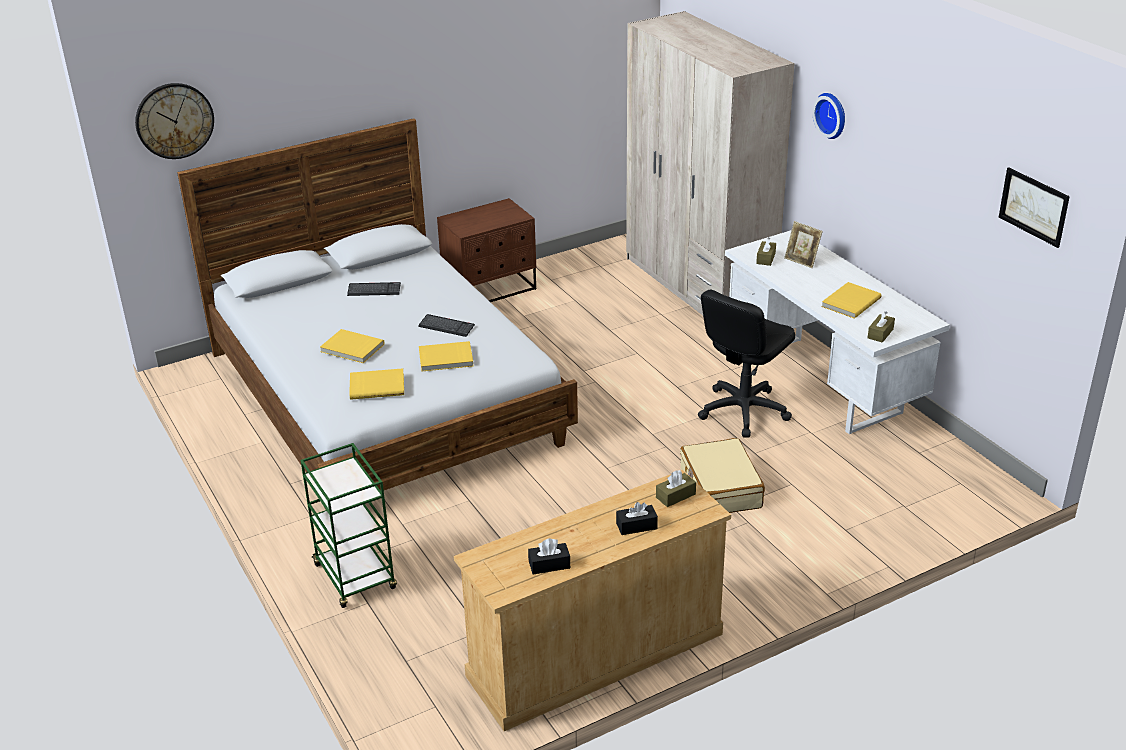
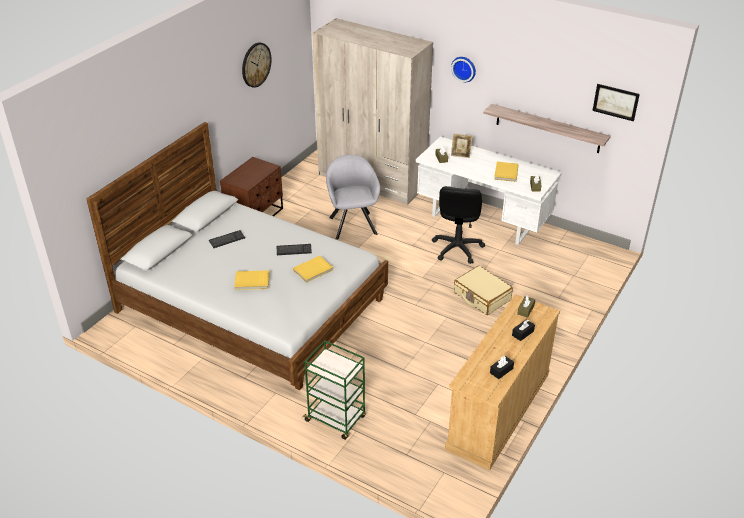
camera: 30 degrees left, 5 degrees up
wall clock [135,83,214,159] -> wall clock moved to [242,42,272,88]
yellow book [349,368,404,400] -> none
none -> grey armchair [326,154,380,240]
none -> shelf [483,104,611,153]

